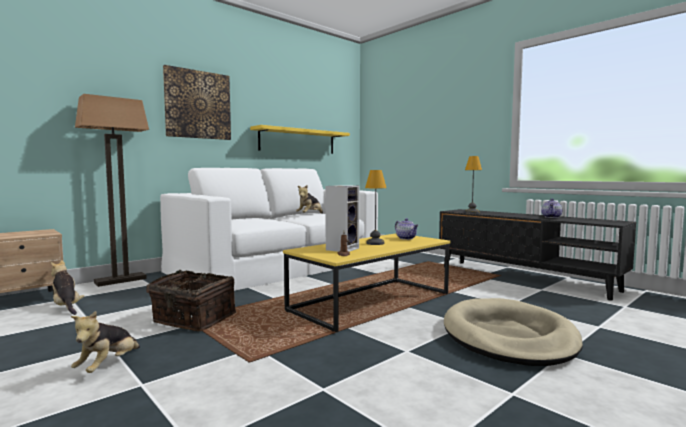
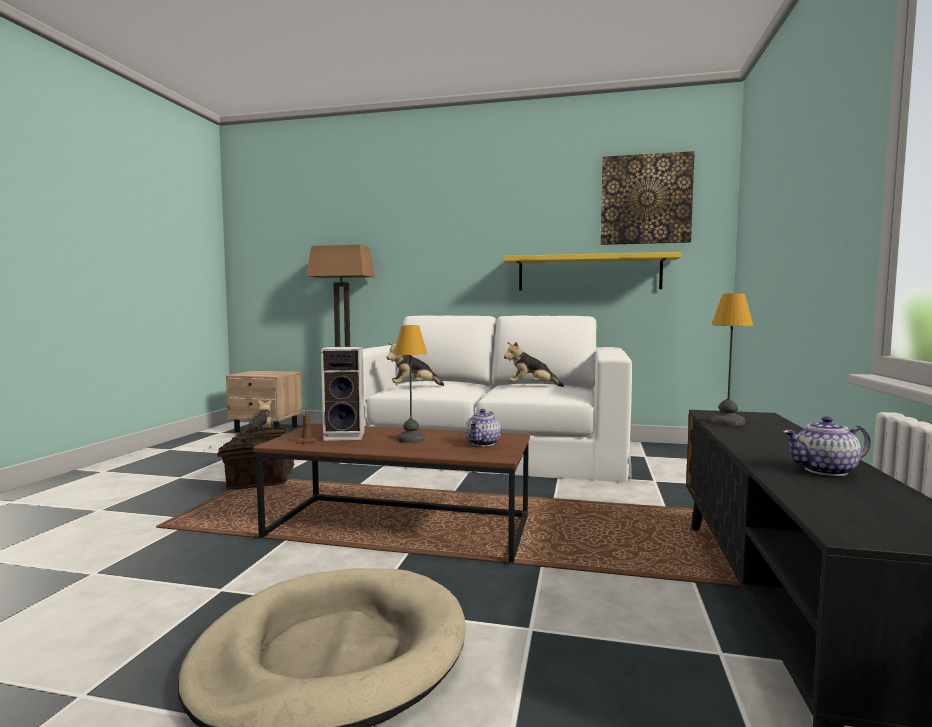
camera: 55 degrees right, 0 degrees up
plush toy [71,311,140,373] -> plush toy moved to [387,343,444,386]
picture [163,65,231,140] -> picture moved to [601,151,695,245]
yellow coffee table [283,233,451,332] -> brown coffee table [253,423,530,563]

